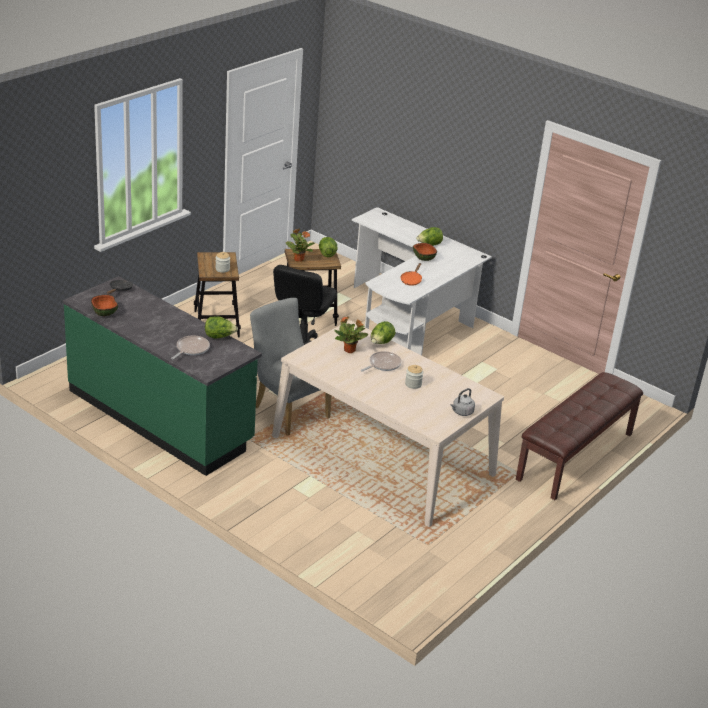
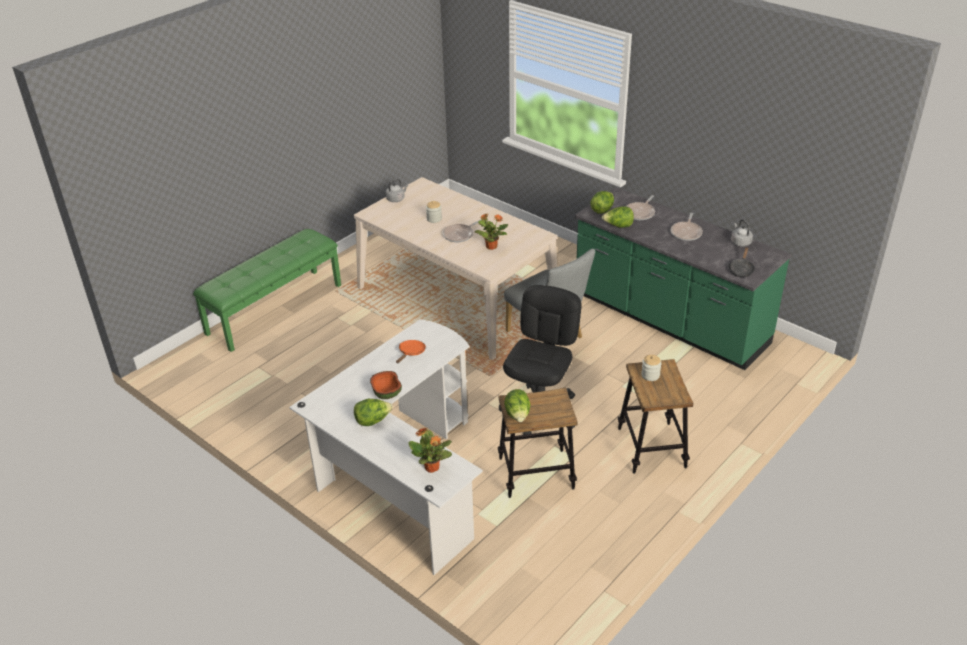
camera: 175 degrees left, 5 degrees up
bowl [91,295,118,316] -> grey kettle [731,219,753,247]
potted plant [286,229,315,262] -> potted plant moved to [408,428,452,473]
lettuce [371,321,395,344] -> lettuce moved to [590,191,614,214]
brown bench [516,372,643,500] -> green bench [193,229,341,352]
none -> frying pan [671,213,703,241]

